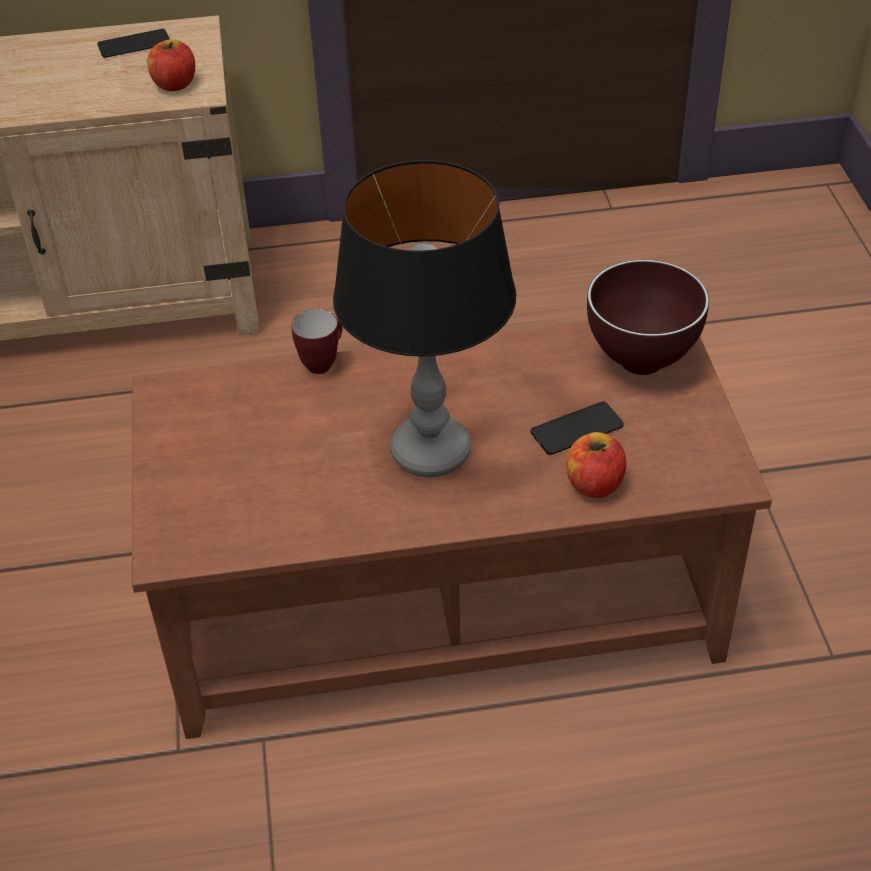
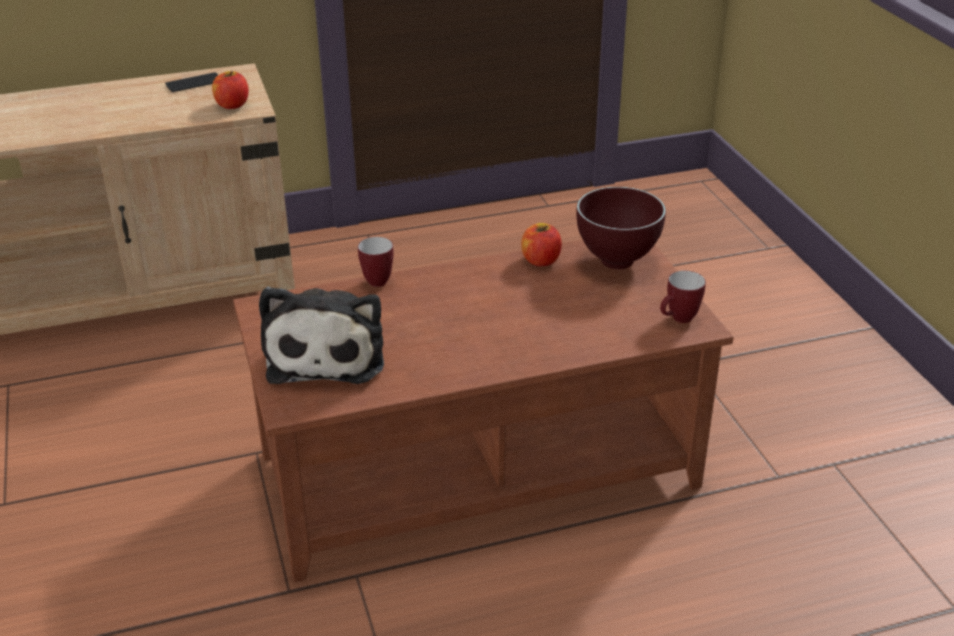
camera: 10 degrees left, 10 degrees down
table lamp [333,160,516,477] -> none
phone [530,401,624,455] -> none
apple [566,432,626,498] -> apple moved to [521,223,562,266]
none -> plush toy [259,287,384,384]
none -> mug [660,271,706,323]

